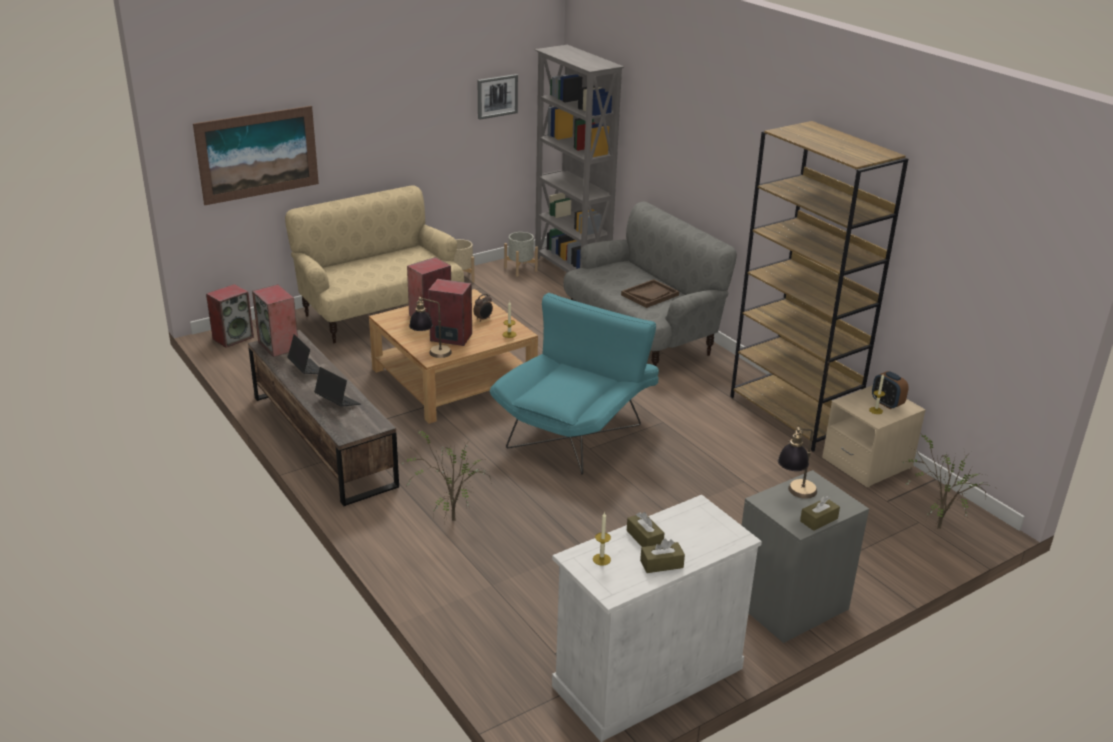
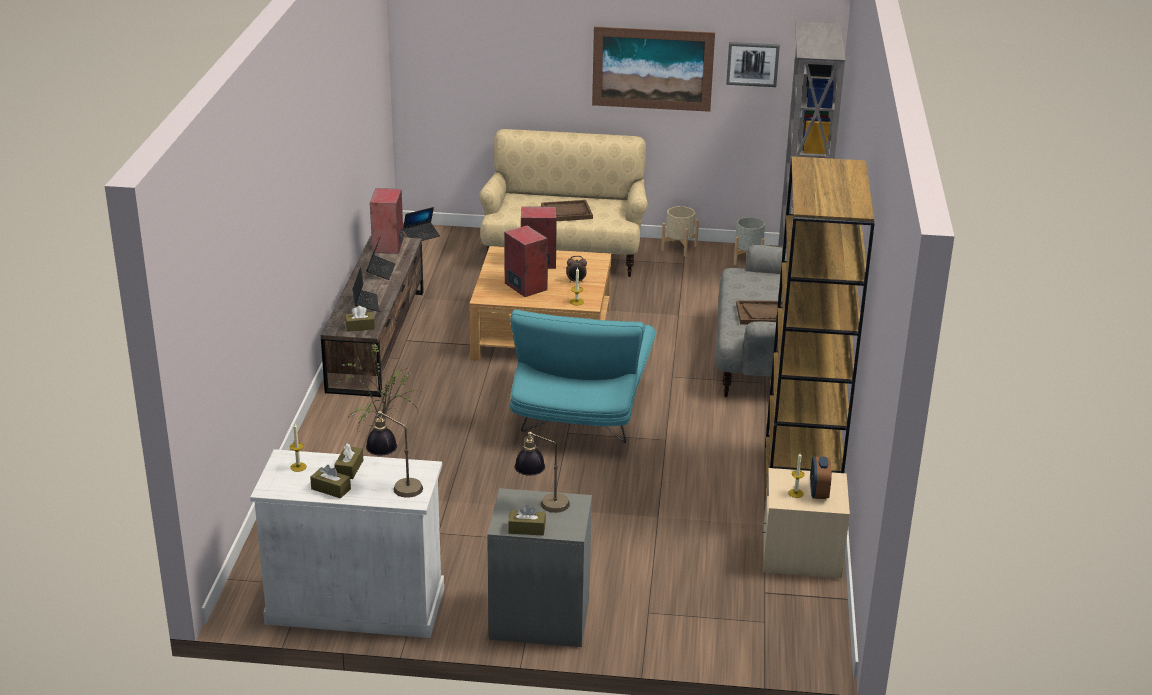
camera: 40 degrees right, 0 degrees up
picture [193,106,319,205] -> picture moved to [592,26,715,112]
speaker [206,284,254,348] -> laptop [403,207,440,241]
table lamp [409,297,452,358] -> table lamp moved to [366,411,423,498]
turquoise armchair [490,293,659,475] -> turquoise armchair turned 120 degrees clockwise [510,309,656,443]
potted plant [903,433,993,529] -> none
none -> brown tissue box [345,306,375,332]
none -> brown tray [541,200,593,221]

